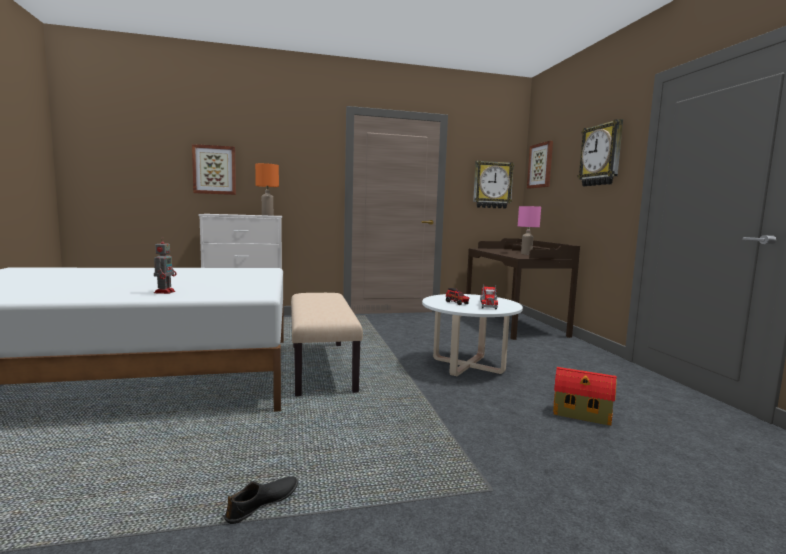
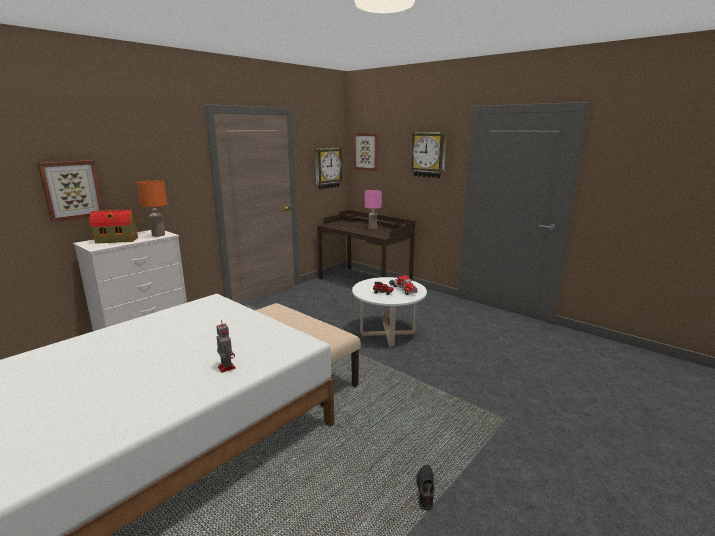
camera: 35 degrees left, 10 degrees up
toy house [553,367,617,426] -> toy house moved to [90,210,138,244]

